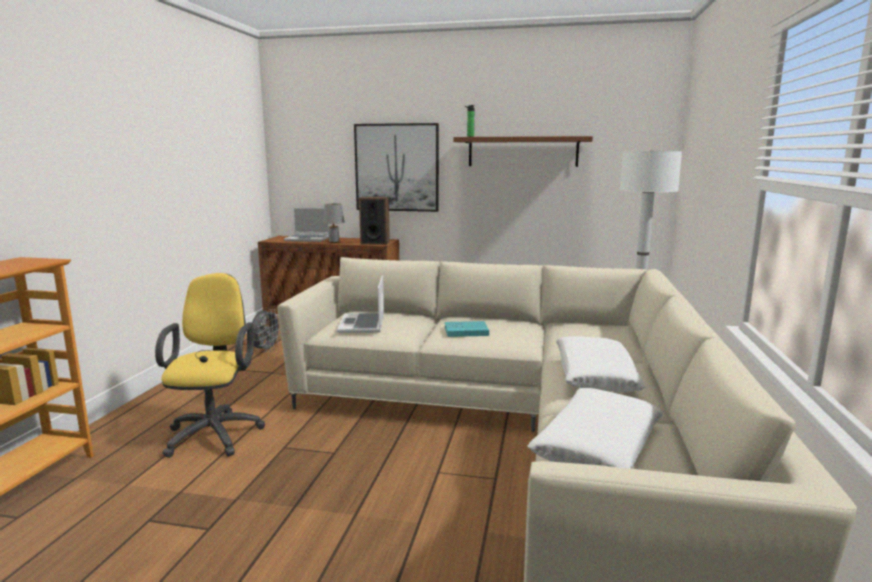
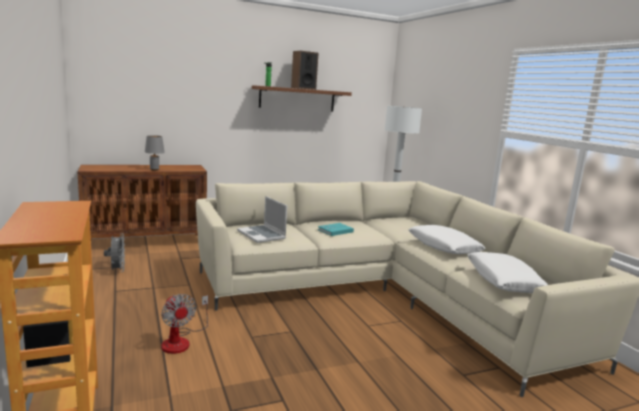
camera: 35 degrees left, 0 degrees up
yellow office chair [155,273,265,458] -> fan [161,294,208,354]
laptop [284,207,330,242] -> none
picture [354,123,439,212] -> none
speaker [359,197,390,245] -> speaker moved to [291,51,319,90]

